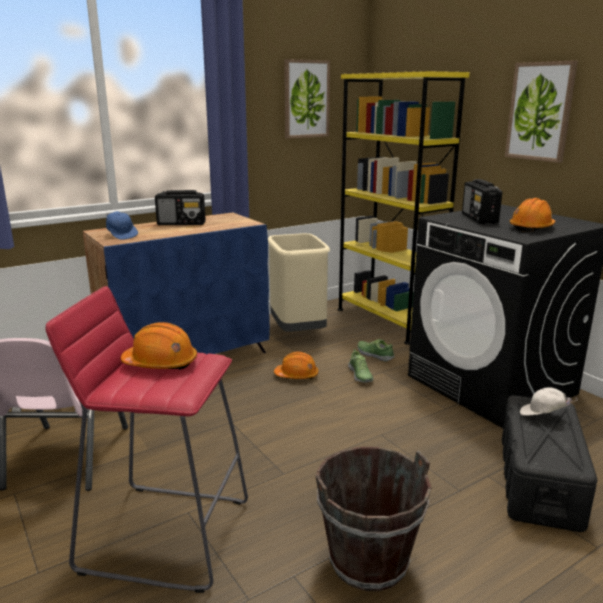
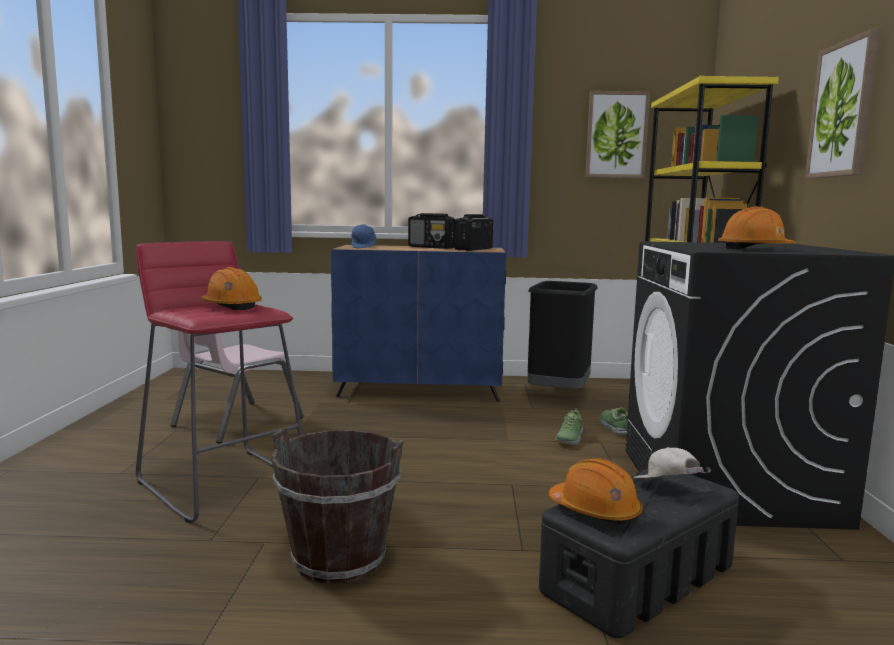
camera: 35 degrees right, 10 degrees down
beige trash can [268,233,330,332] -> black trash can [527,281,598,389]
orange hard hat [274,352,318,379] -> orange hard hat moved to [549,458,643,525]
radio [462,179,502,224] -> radio moved to [455,214,493,251]

